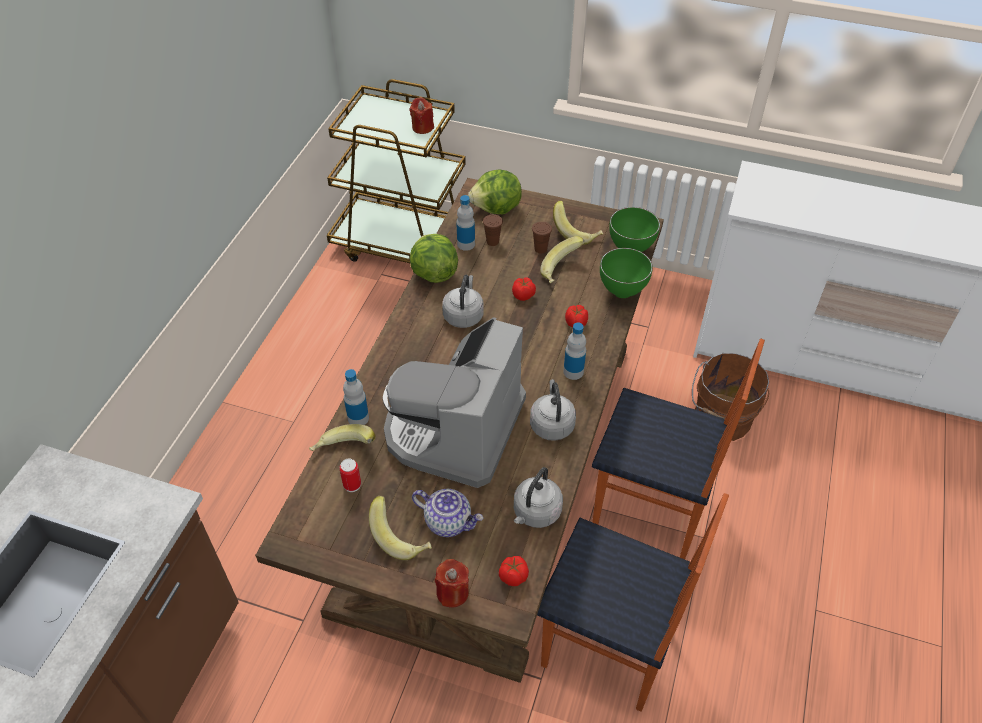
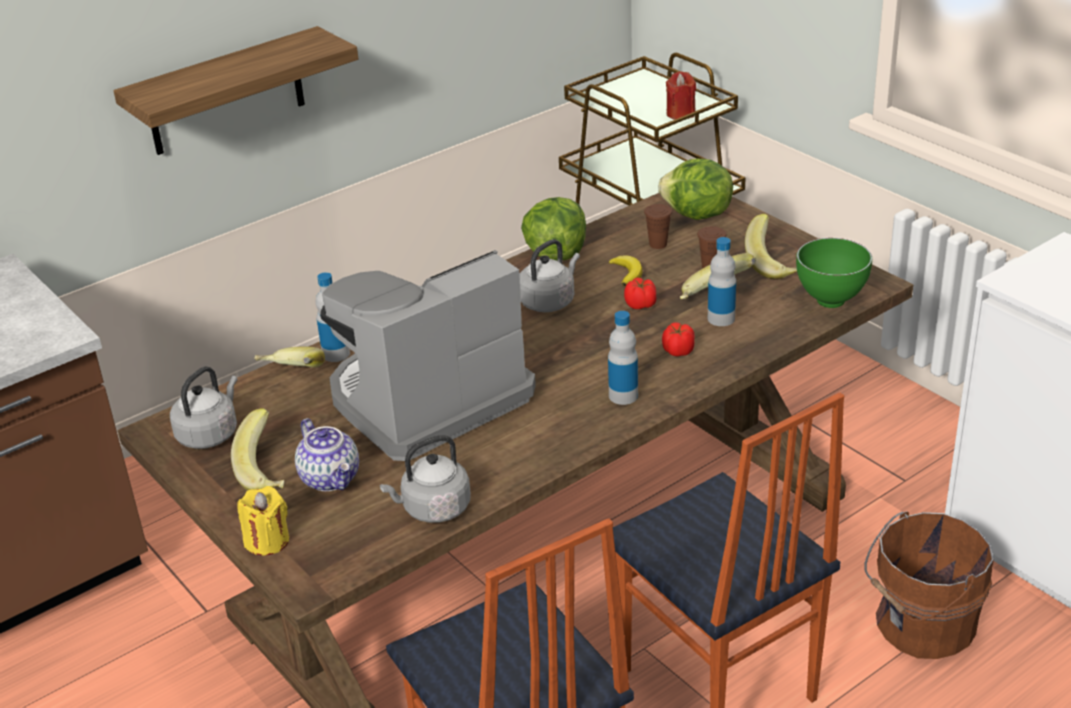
camera: 35 degrees right, 15 degrees down
can [339,459,361,492] -> none
red candle [435,559,469,608] -> yellow candle [237,486,289,555]
bottle [456,195,475,251] -> bottle moved to [708,237,736,326]
tomato [499,556,529,586] -> none
grey kettle [530,379,576,441] -> grey kettle moved to [170,366,238,449]
green bowl [600,248,653,298] -> none
none -> shelf [113,26,358,155]
none -> banana [609,255,642,287]

